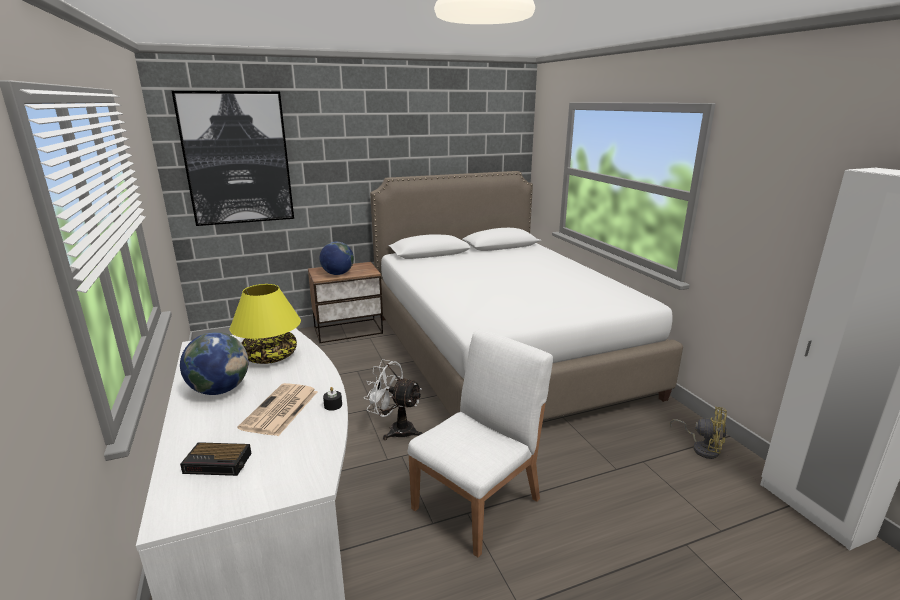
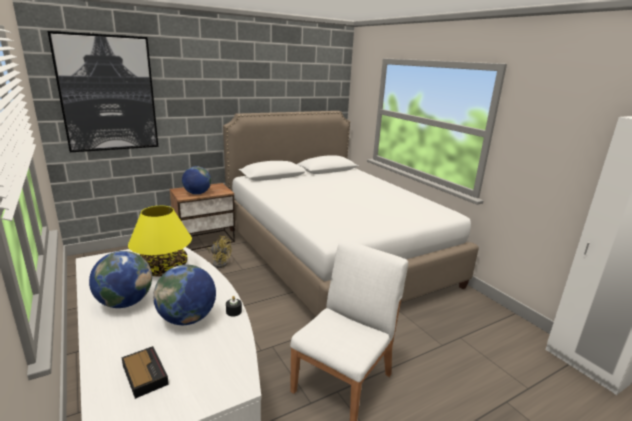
camera: 10 degrees left, 0 degrees up
alarm clock [180,442,252,476] -> alarm clock turned 120 degrees counterclockwise [121,346,169,399]
newspaper [238,383,318,436] -> globe [153,265,216,325]
white fan [364,359,422,440] -> none
yellow fan [670,406,727,459] -> yellow fan moved to [207,235,232,268]

